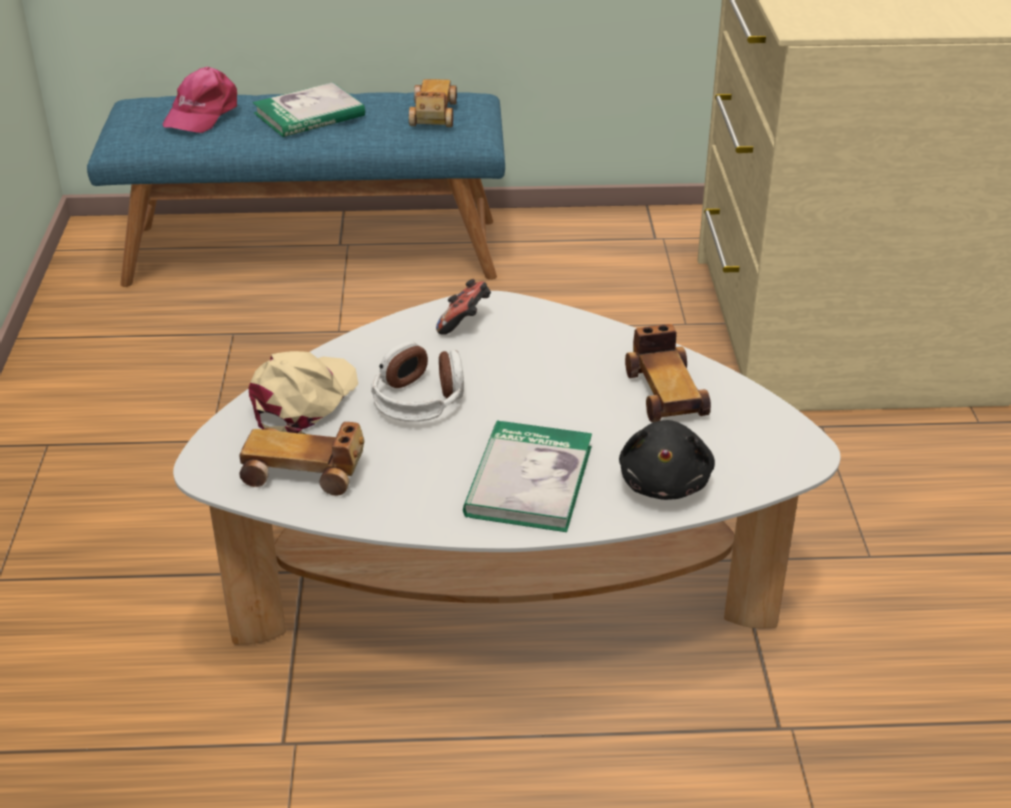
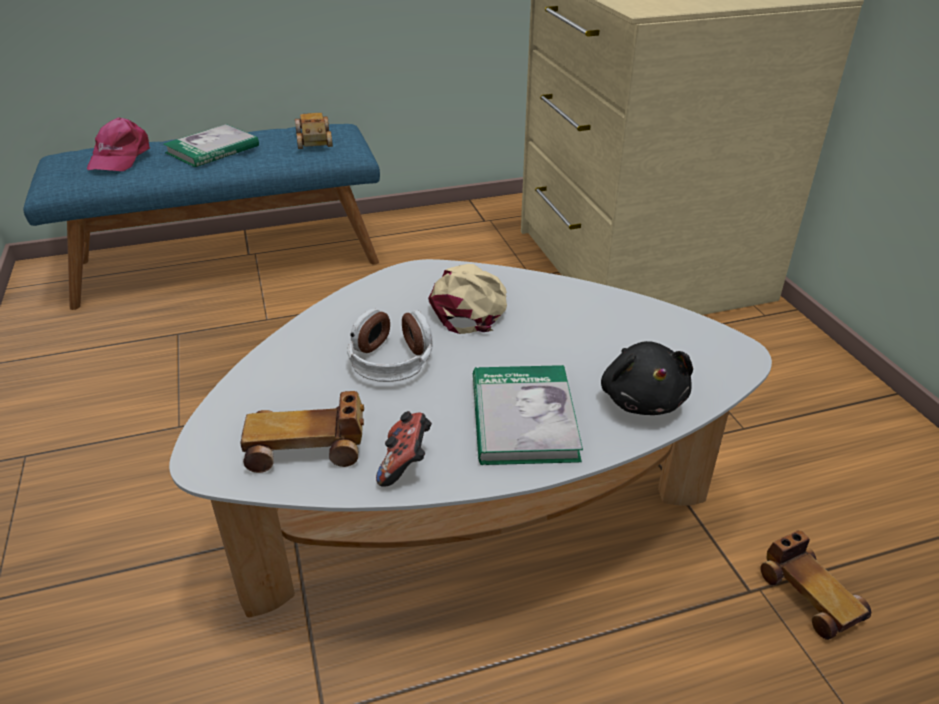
camera: 15 degrees left, 0 degrees up
beige cap [249,351,358,434] -> beige cap moved to [428,264,507,334]
game controller [436,279,491,335] -> game controller moved to [376,411,432,487]
toy car [625,324,711,422] -> toy car moved to [761,530,871,640]

